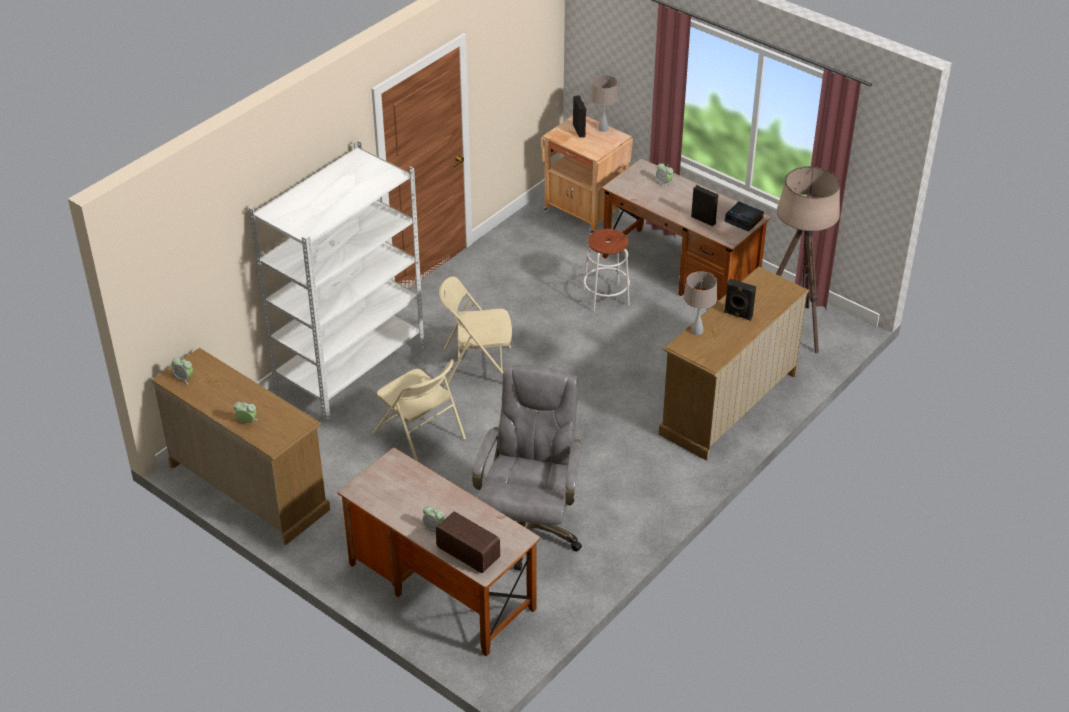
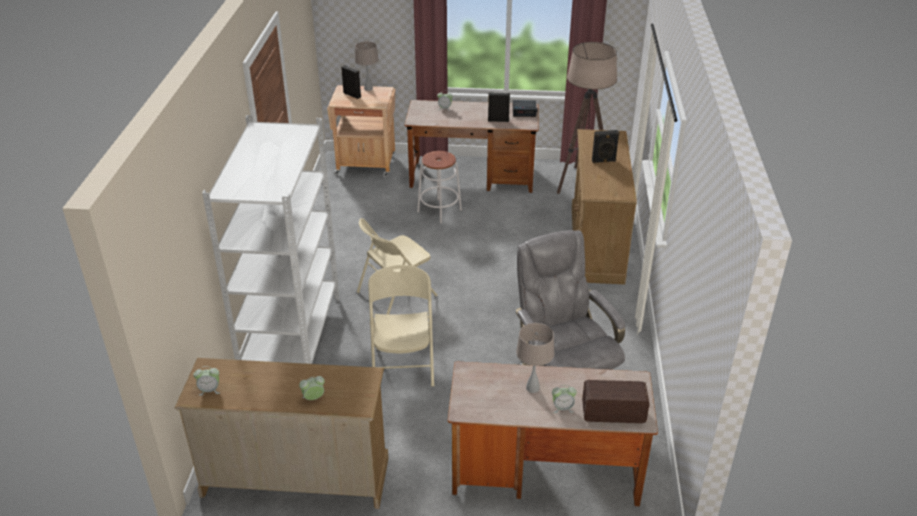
camera: 35 degrees left, 5 degrees down
beige chair [373,359,466,462] -> beige chair turned 105 degrees counterclockwise [368,265,435,386]
beige table lamp [683,271,717,335] -> beige table lamp moved to [516,323,554,393]

